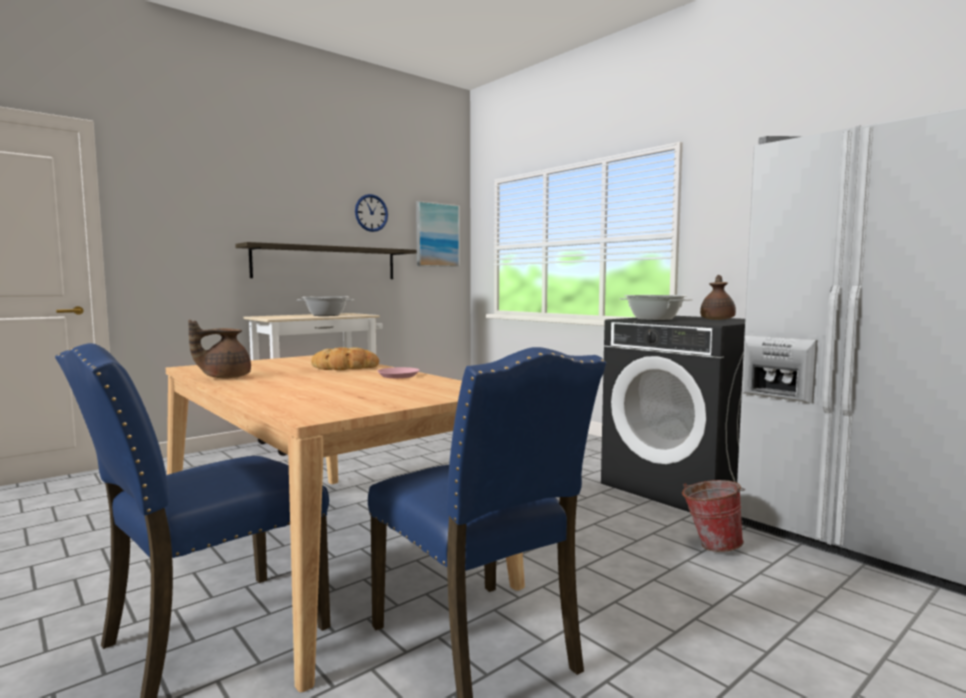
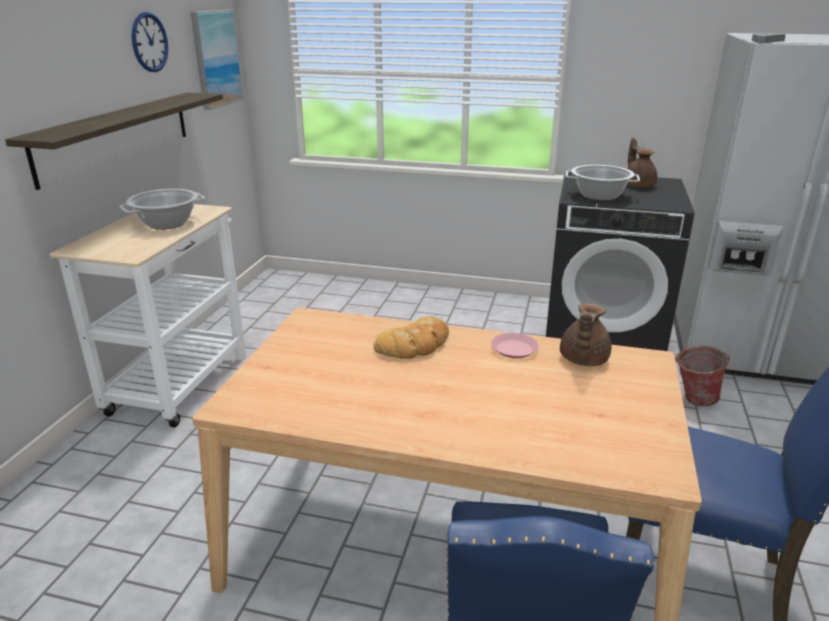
camera: 35 degrees left, 20 degrees up
brown teapot [188,320,251,378] -> brown teapot moved to [560,303,611,366]

